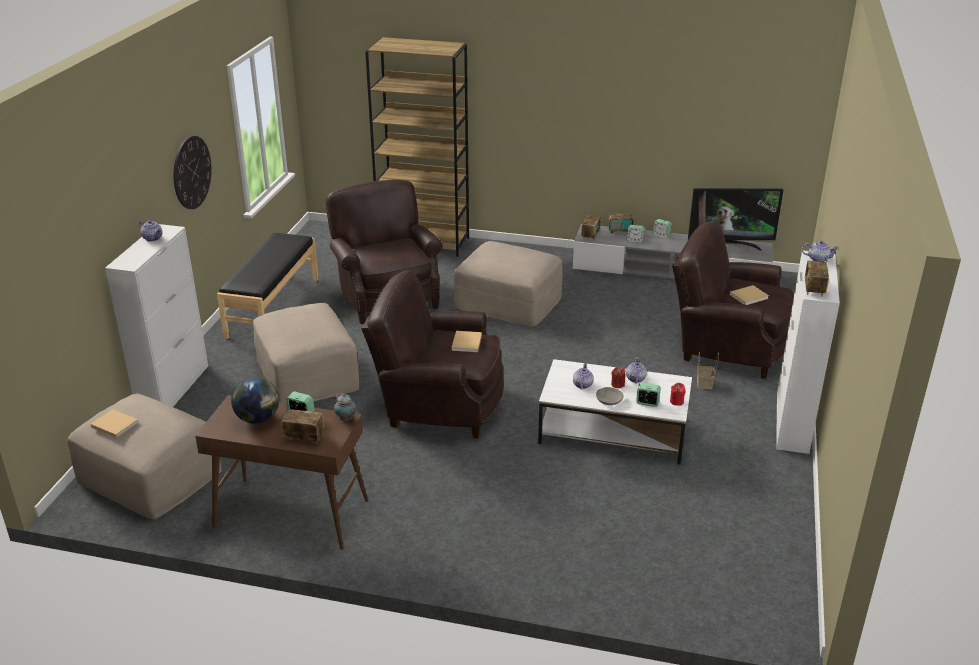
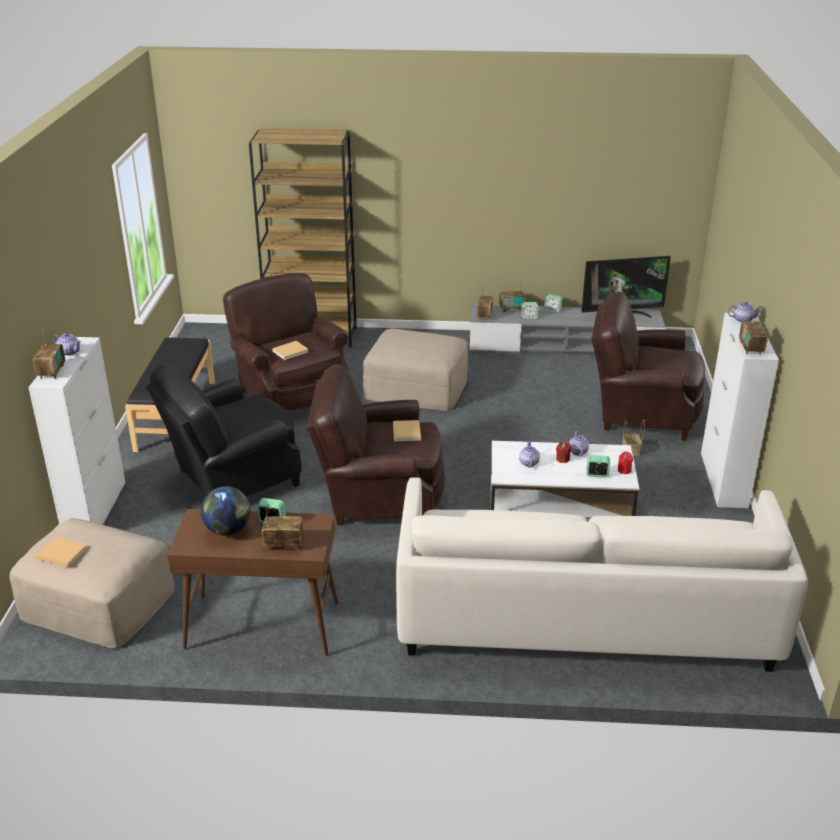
camera: 10 degrees left, 0 degrees up
wall clock [174,136,212,209] -> none
beige ottoman [253,303,359,403] -> black armchair [146,363,302,497]
teapot [334,394,357,421] -> none
grey bowl [596,387,624,405] -> none
beige book [730,285,769,305] -> beige book moved to [272,341,308,360]
none -> radio [33,327,65,379]
none -> white sofa [396,477,808,672]

